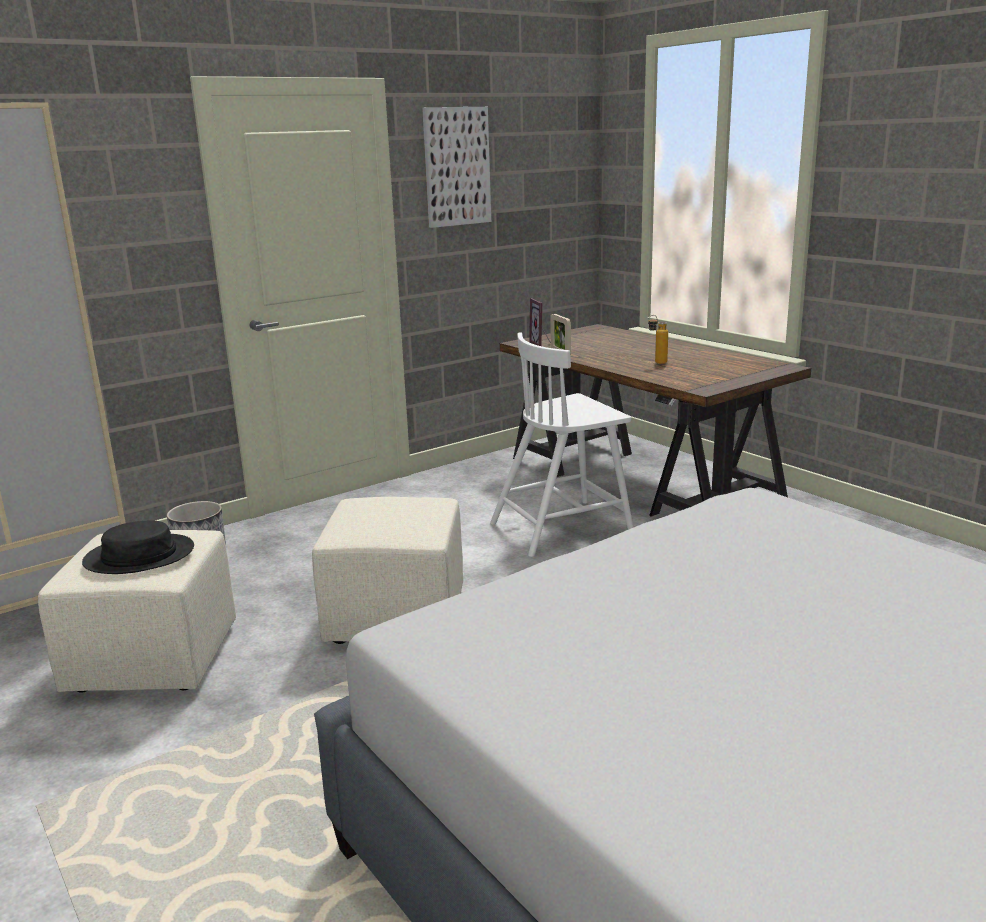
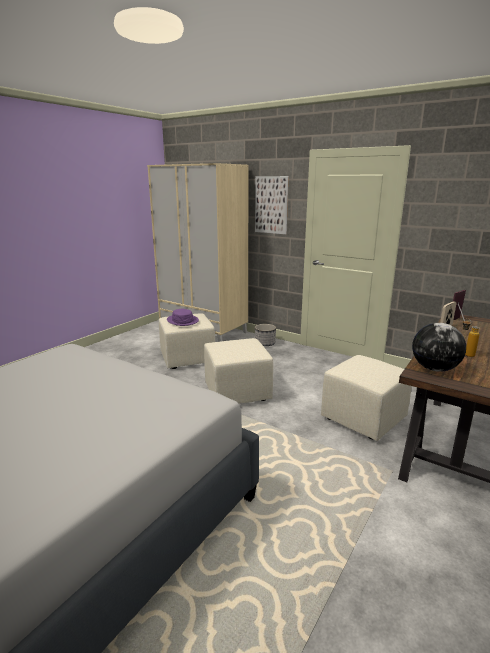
camera: 70 degrees right, 0 degrees up
black hat [82,521,194,574] -> purple hat [167,309,199,326]
picture [422,107,491,228] -> picture moved to [255,176,288,234]
white chair [490,332,633,557] -> beige ottoman [321,355,412,441]
none -> globe [412,323,466,372]

